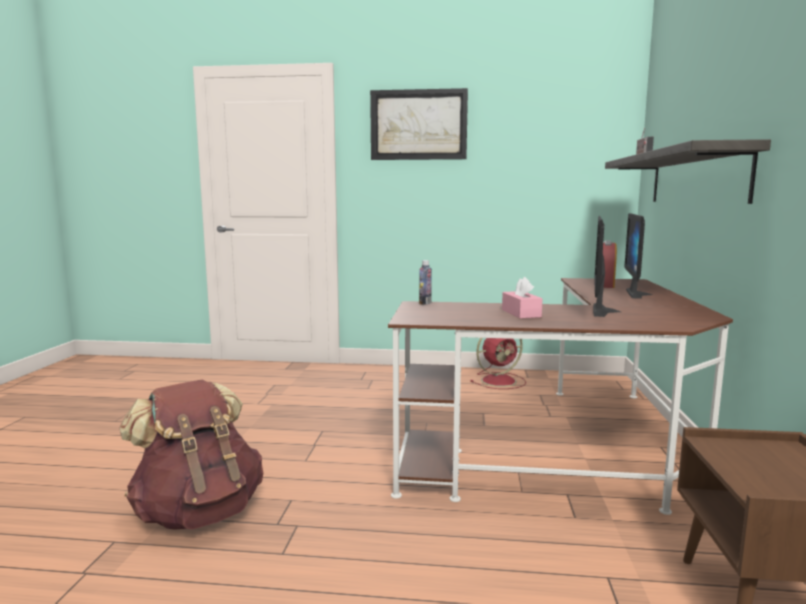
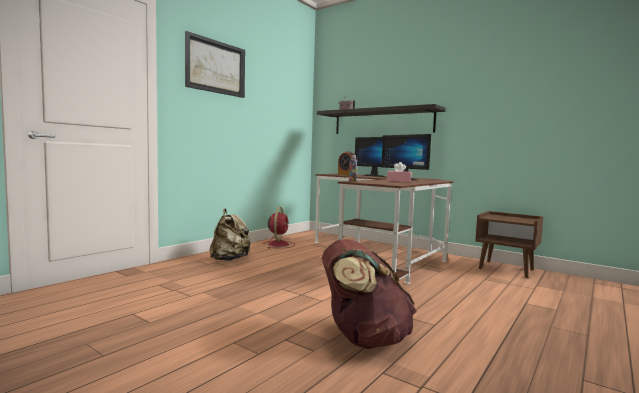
camera: 60 degrees left, 5 degrees down
none -> beige backpack [209,209,251,261]

